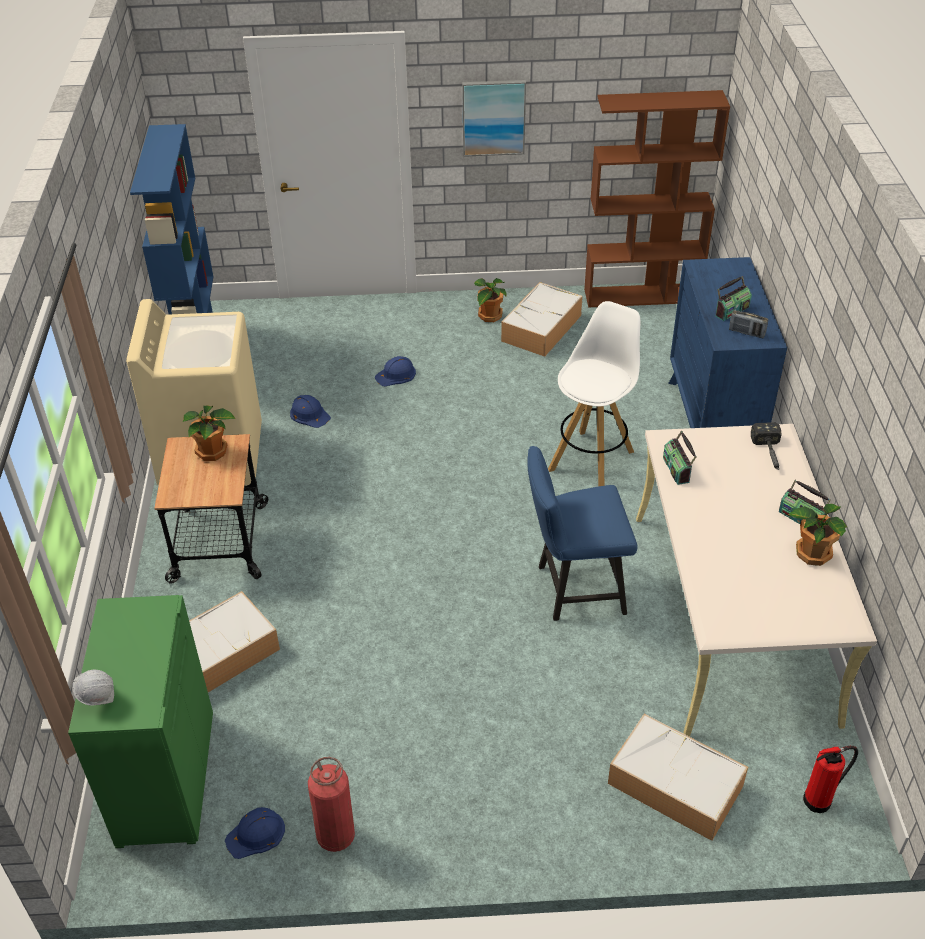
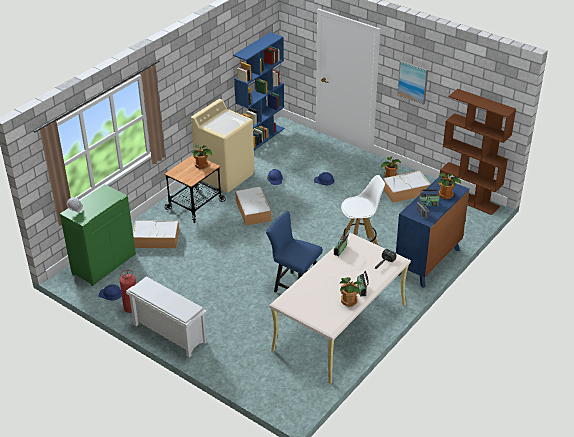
camera: 40 degrees right, 5 degrees down
storage box [608,714,748,841] -> storage box moved to [235,187,271,226]
fire extinguisher [803,746,858,813] -> none
none -> white shoe rack [126,276,207,357]
none -> potted plant [438,173,461,199]

